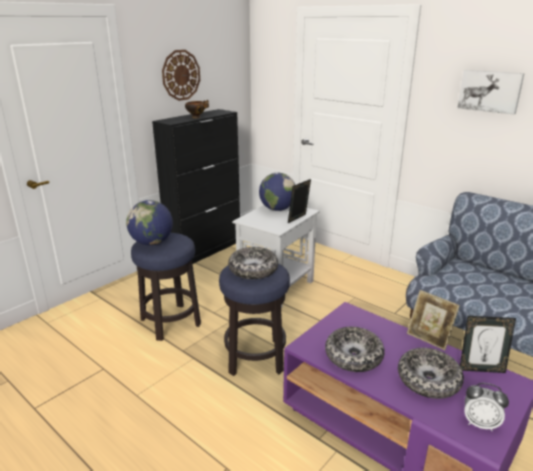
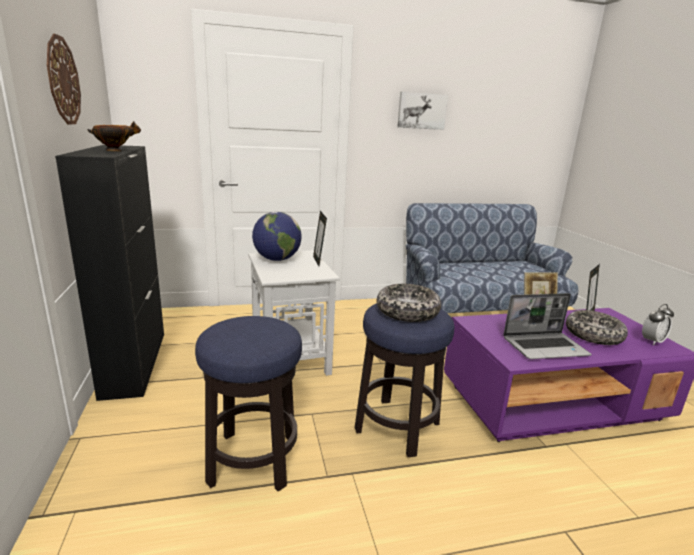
camera: 55 degrees left, 5 degrees down
globe [126,200,173,245] -> none
bowl [325,327,385,372] -> laptop [503,293,592,359]

